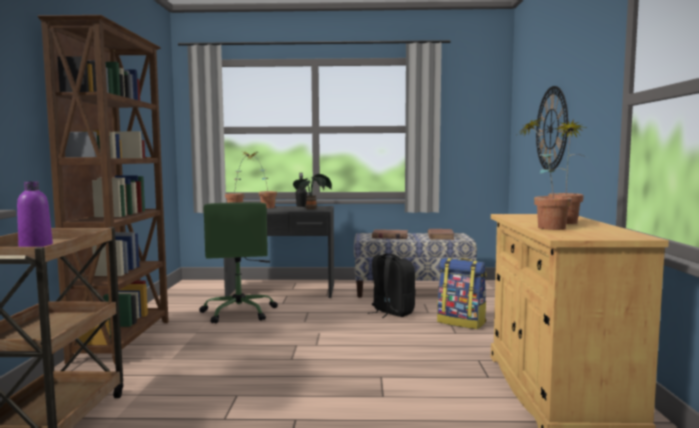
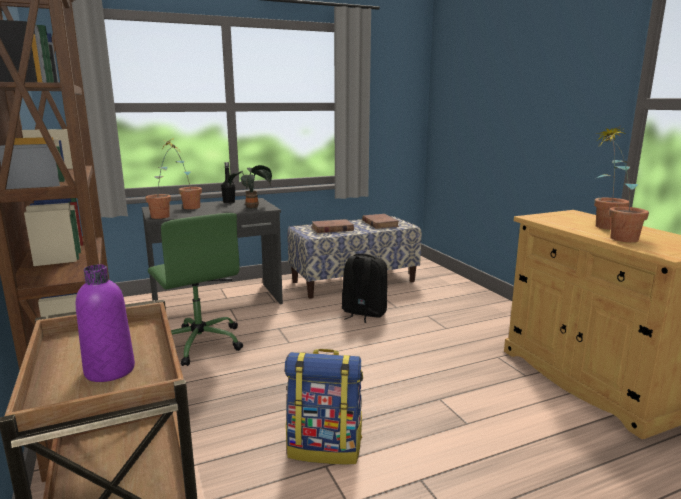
camera: 25 degrees left, 10 degrees up
backpack [437,258,487,329] -> backpack moved to [285,349,363,464]
wall clock [536,86,568,170] -> none

